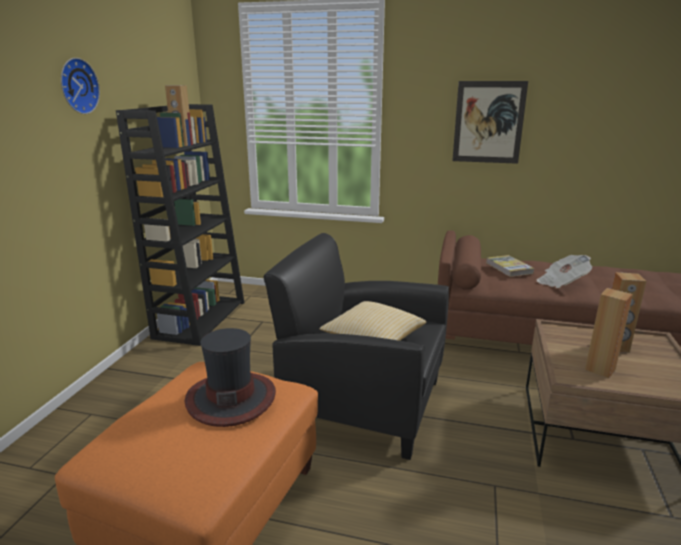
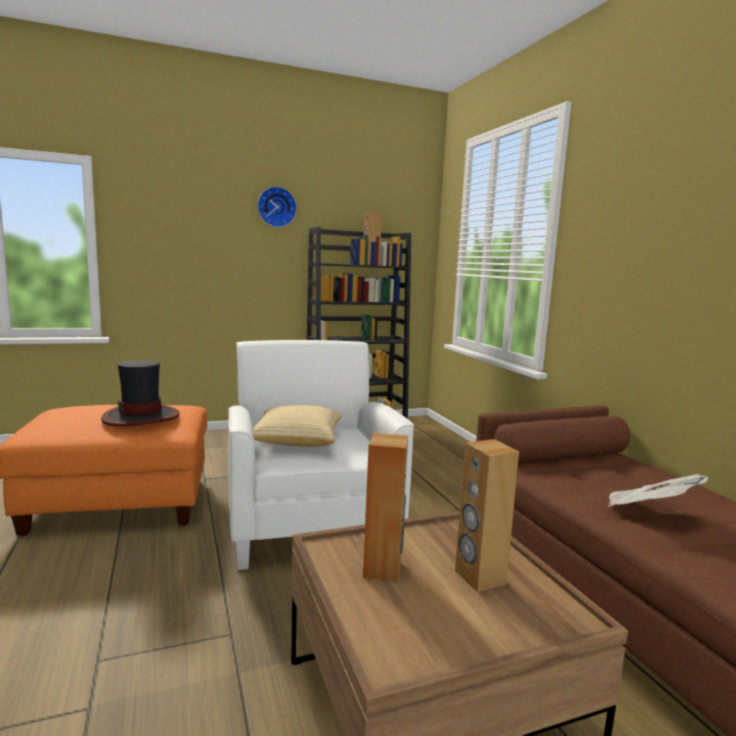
camera: 55 degrees right, 10 degrees down
black armchair [264,233,449,460] -> white armchair [229,340,414,570]
picture [452,81,528,164] -> none
book [486,255,534,277] -> none

